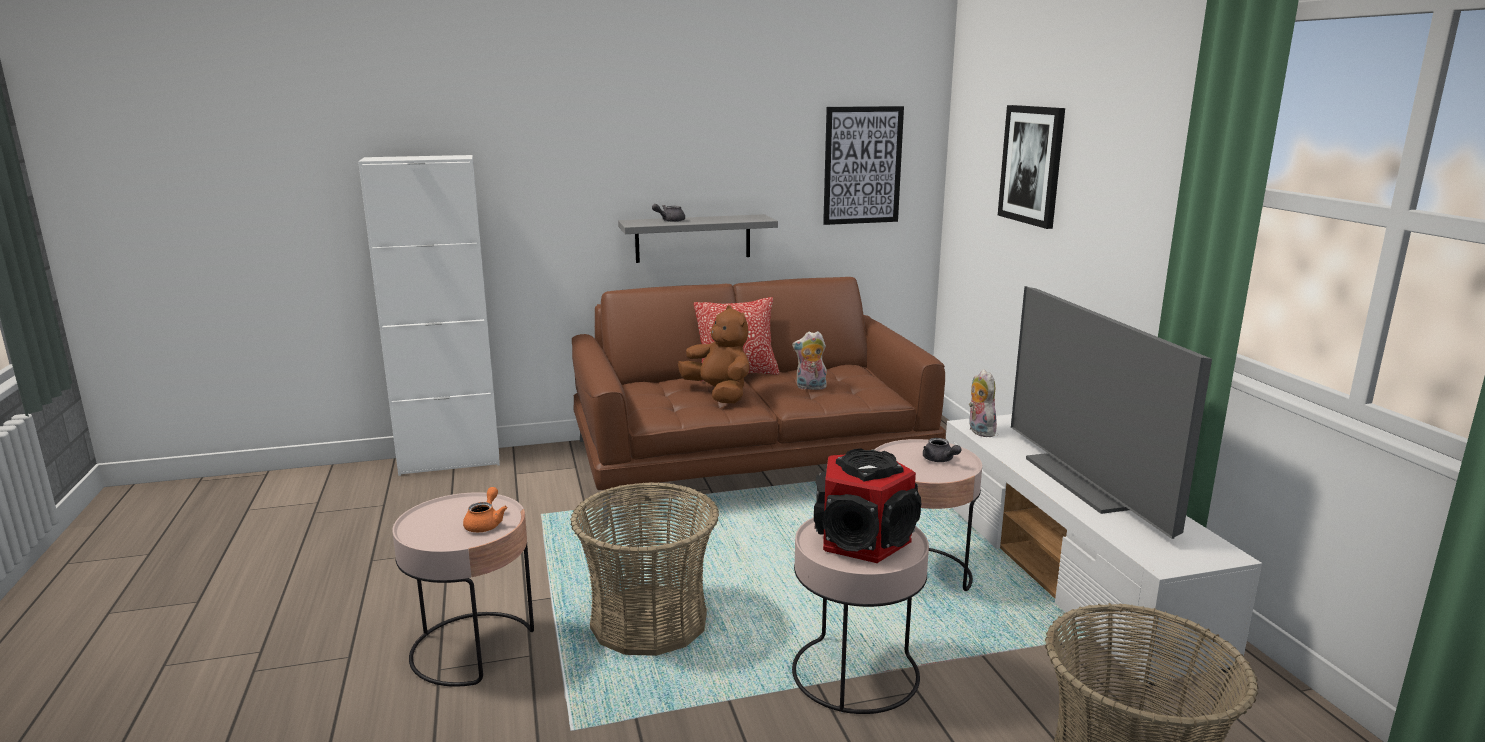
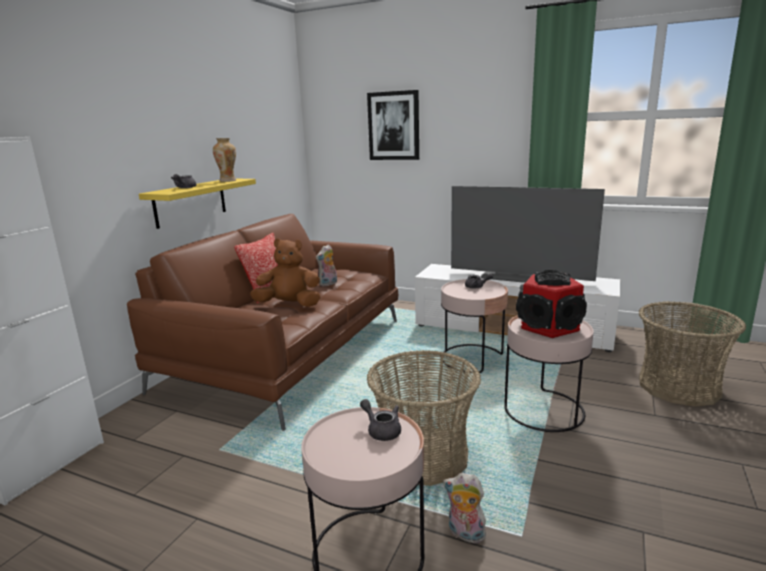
camera: 50 degrees left, 0 degrees up
orange teapot [463,487,507,532] -> grey teapot [360,399,401,441]
grey shelf [618,214,778,263] -> yellow shelf [139,179,256,229]
picture [823,106,904,225] -> none
plush toy [969,369,997,437] -> plush toy moved to [443,473,486,543]
none -> vase [213,138,236,182]

